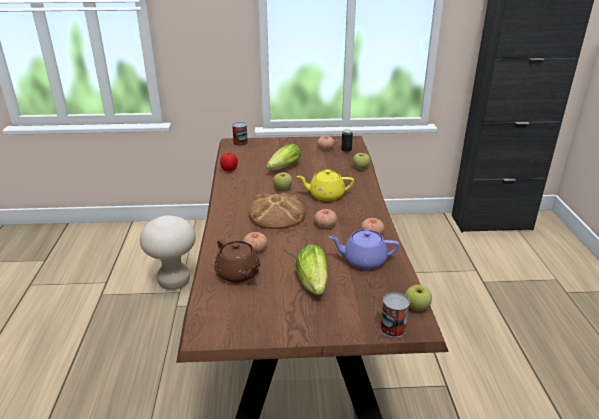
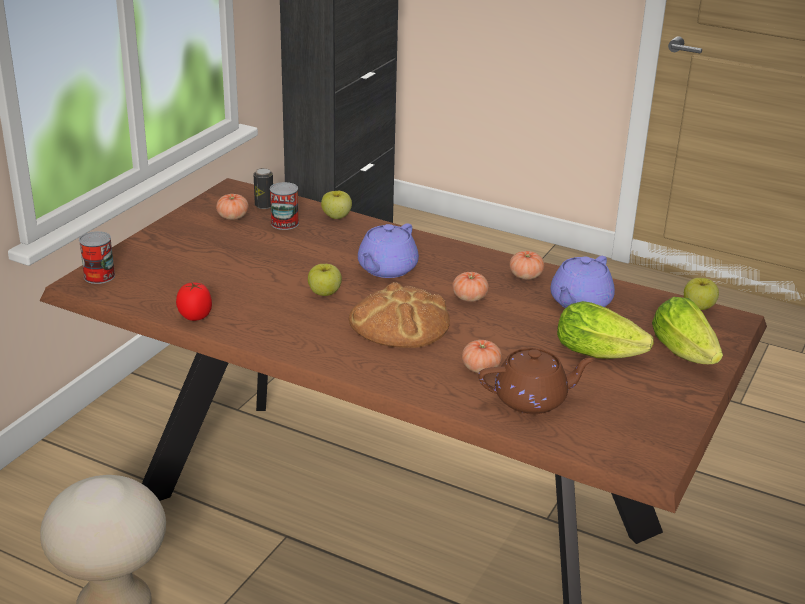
camera: 60 degrees left, 0 degrees up
lettuce [266,144,301,170] -> lettuce moved to [652,297,723,364]
yellow teapot [297,169,354,201] -> purple teapot [358,223,419,278]
can [380,293,410,337] -> can moved to [270,182,299,230]

